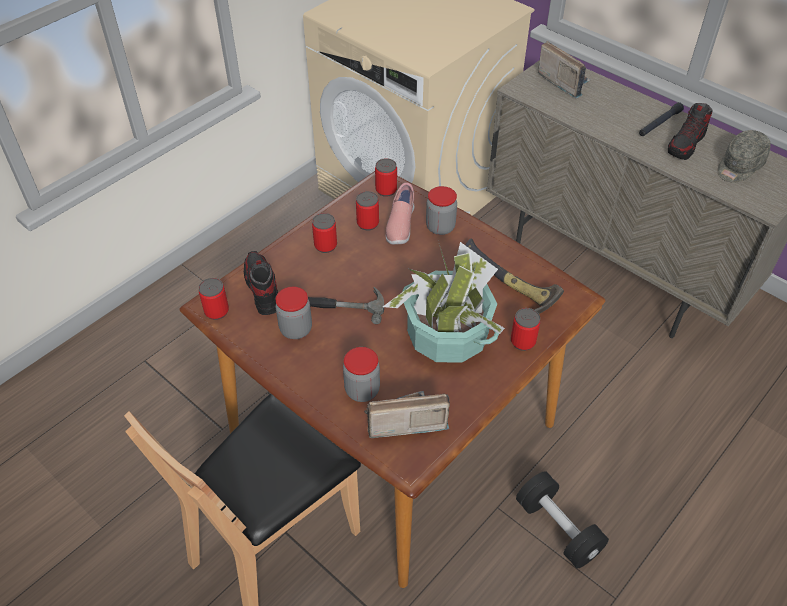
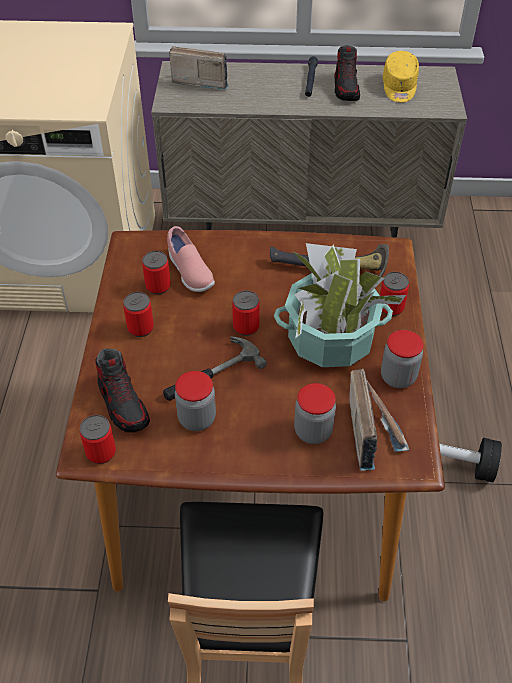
camera: 40 degrees left, 0 degrees up
shoe [244,251,278,315] -> shoe turned 150 degrees counterclockwise [95,348,150,433]
radio [364,391,450,438] -> radio turned 135 degrees clockwise [349,368,409,471]
can [375,158,397,197] -> can moved to [232,290,260,336]
jar [426,186,457,235] -> jar moved to [381,330,423,388]
grey cap [717,130,770,183] -> yellow cap [383,51,419,102]

